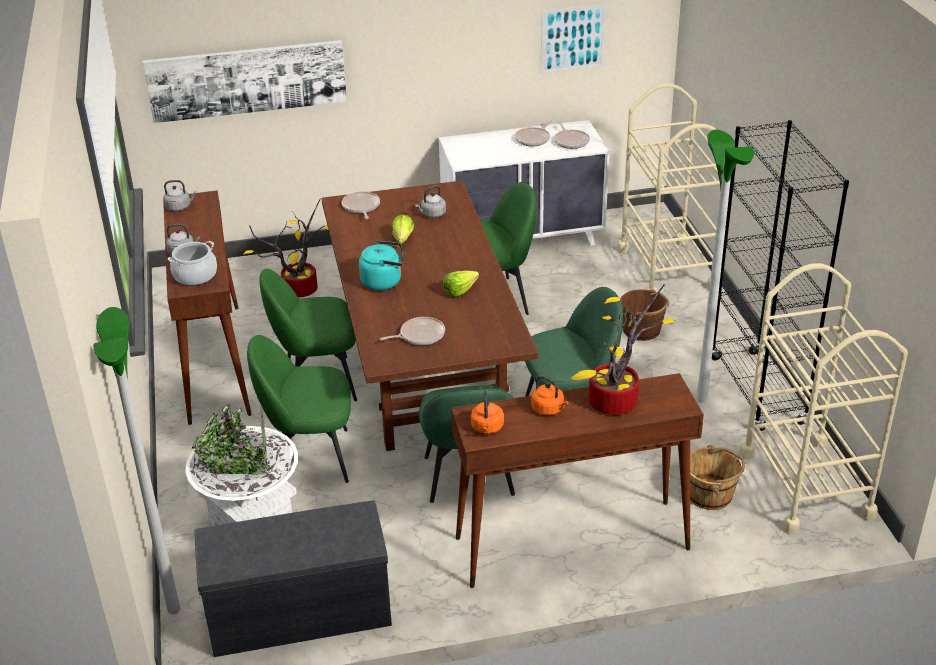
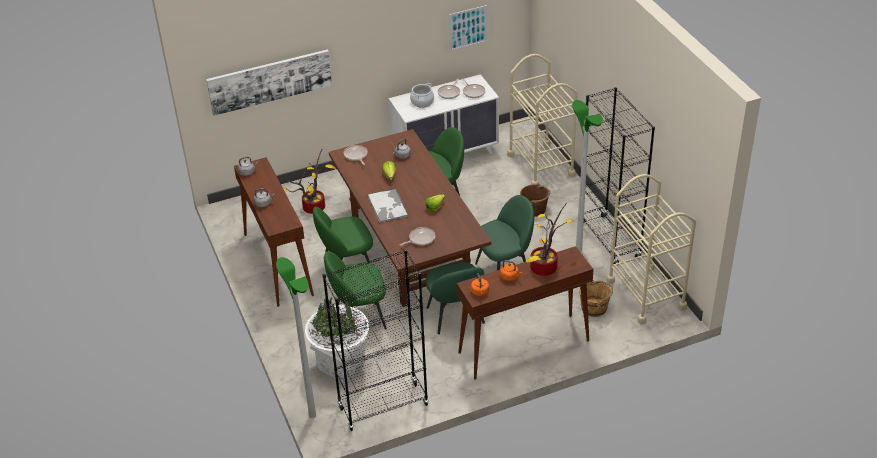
camera: 10 degrees left, 5 degrees up
cooking pot [168,241,217,286] -> cooking pot moved to [410,83,434,108]
grey bench [194,500,392,657] -> black bookcase [322,249,429,431]
turquoise kettle [359,241,404,291] -> tray [367,188,409,223]

